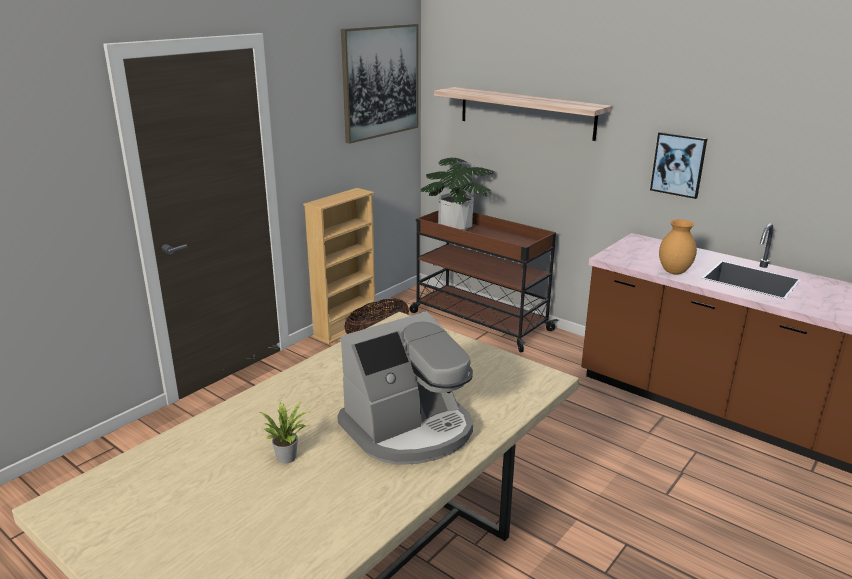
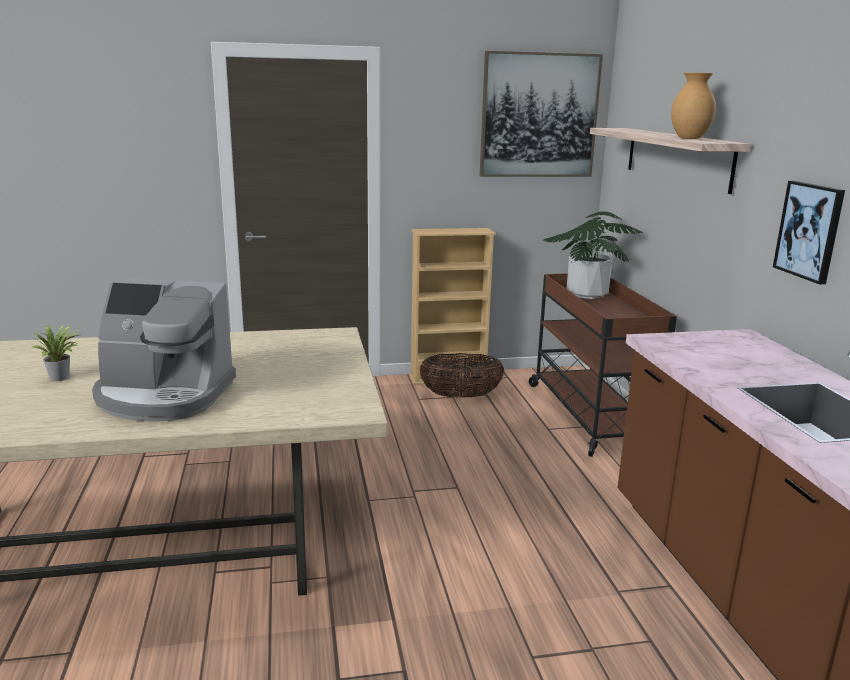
camera: 40 degrees right, 5 degrees down
brown vase [659,219,697,274] -> brown vase moved to [671,73,716,139]

